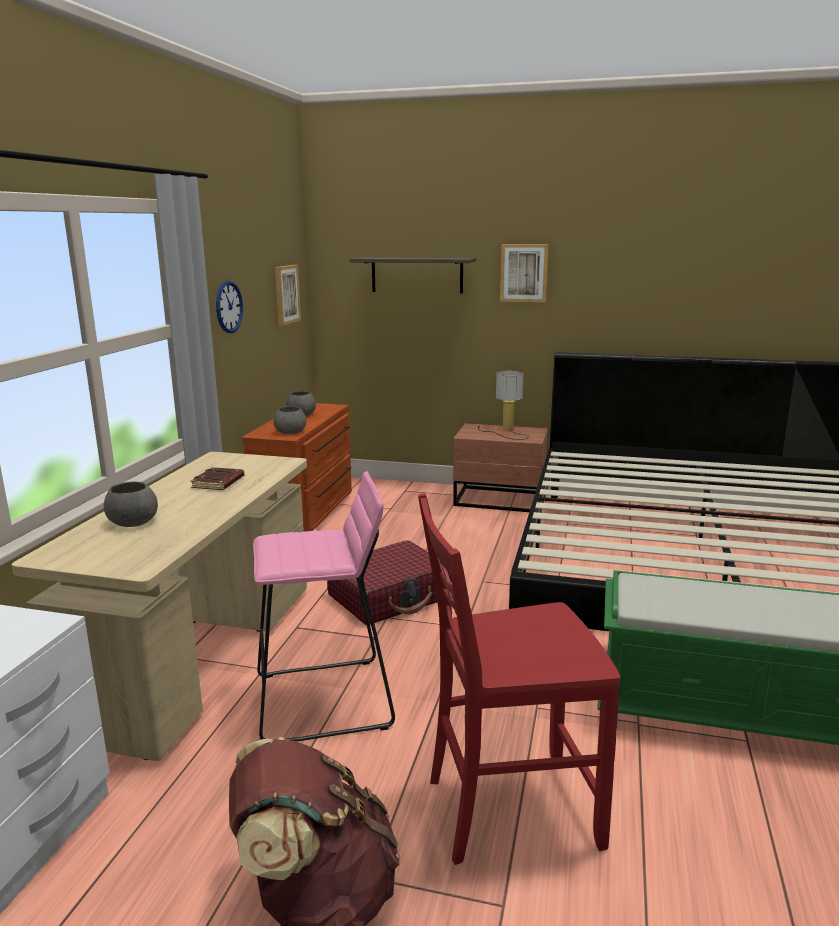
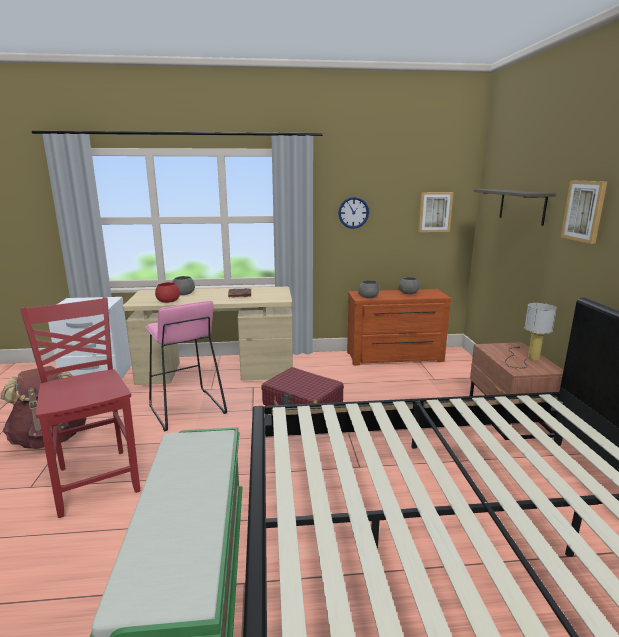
camera: 70 degrees right, 0 degrees up
none -> red bowl [155,282,180,303]

